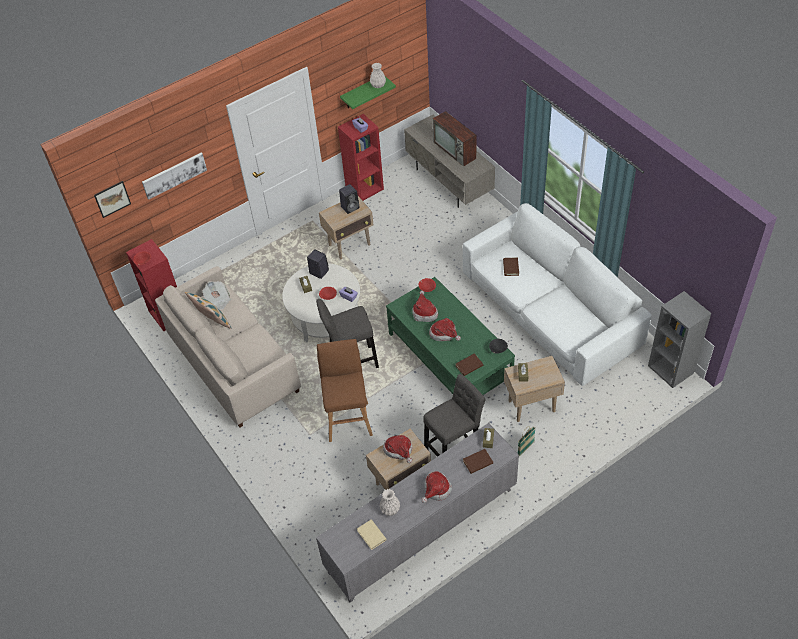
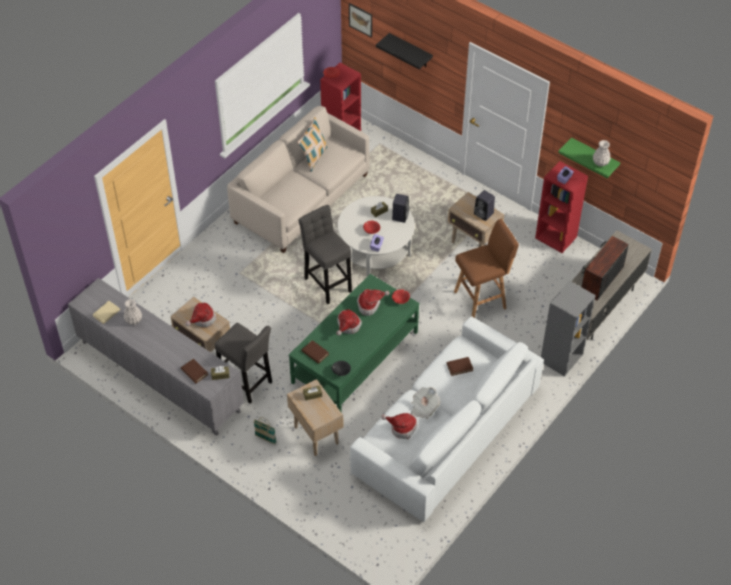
camera: 70 degrees right, 0 degrees up
picture [142,153,207,200] -> black shelf [376,33,433,69]
newspaper [202,281,231,310] -> newspaper moved to [411,387,440,419]
brown stool [317,339,373,442] -> brown stool moved to [454,219,519,318]
hat [421,471,452,503] -> hat moved to [381,413,418,439]
grey bookcase [648,291,711,388] -> grey bookcase moved to [541,281,596,377]

